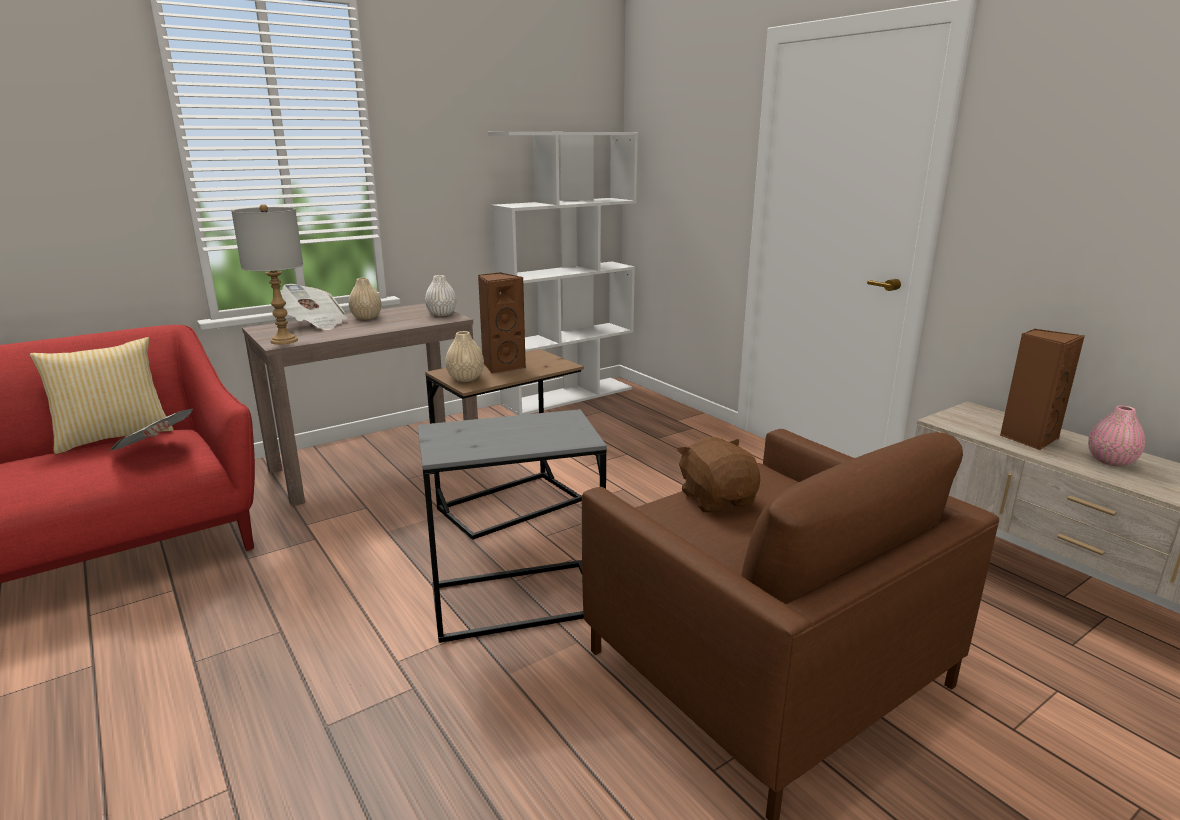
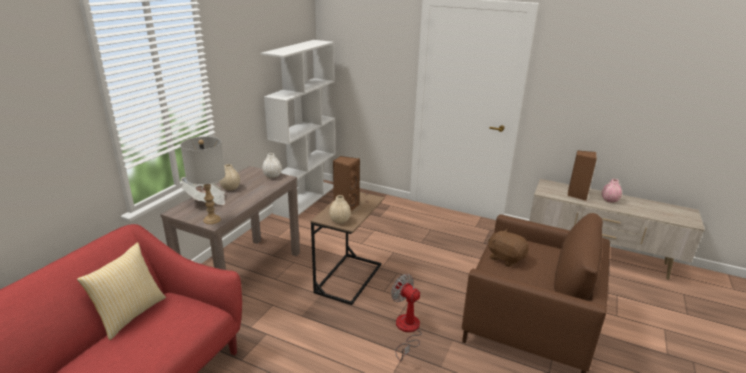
camera: 30 degrees left, 5 degrees up
newspaper [109,408,193,452] -> none
grey side table [418,409,607,643] -> fan [391,274,422,361]

